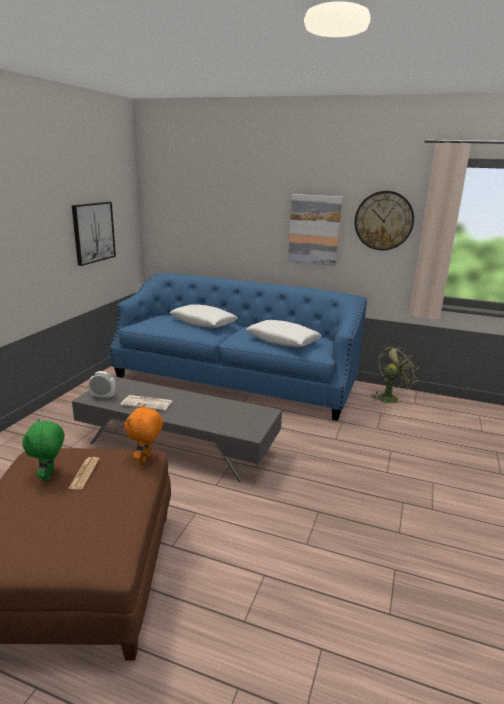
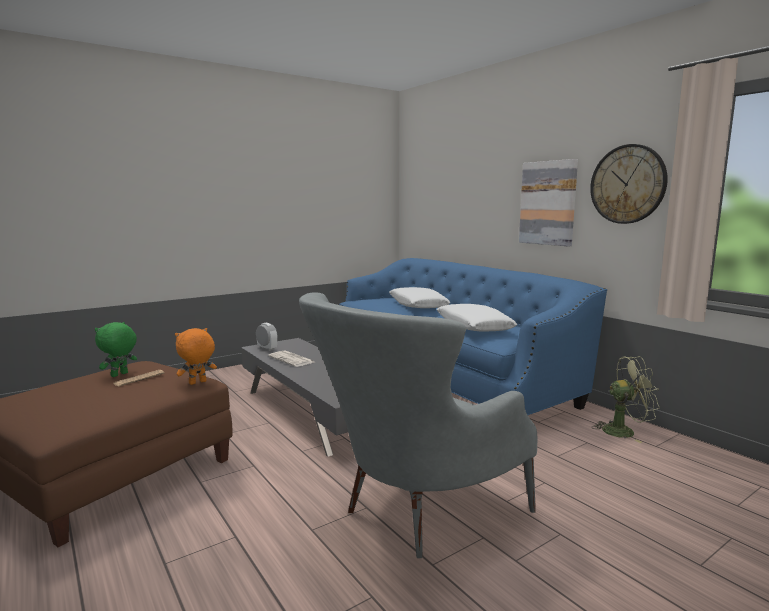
camera: 35 degrees right, 10 degrees down
picture [72,202,116,266] -> none
none -> grey armchair [299,292,537,558]

